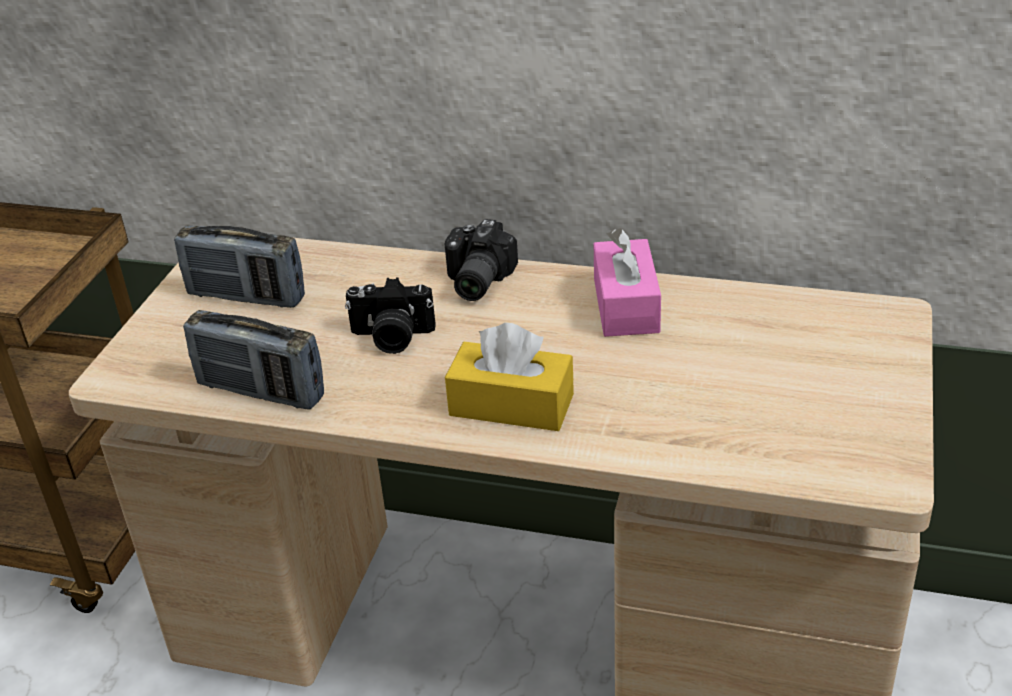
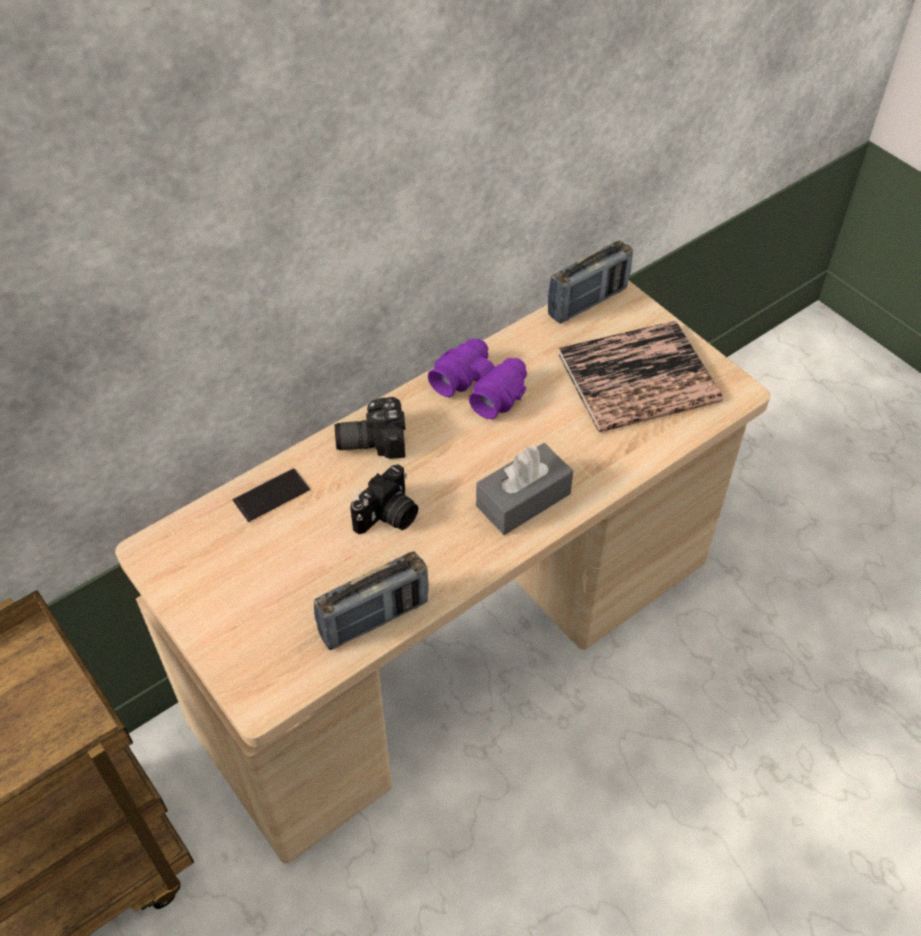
camera: 55 degrees left, 15 degrees up
radio [174,225,305,308] -> radio moved to [548,241,633,324]
camera [445,219,518,301] -> camera turned 120 degrees clockwise [335,397,405,459]
yellow tissue box [445,323,574,431] -> grey tissue box [476,443,573,535]
pink tissue box [594,228,661,337] -> purple binoculars [428,339,527,419]
none -> phone [232,468,310,522]
none -> book [558,321,723,432]

